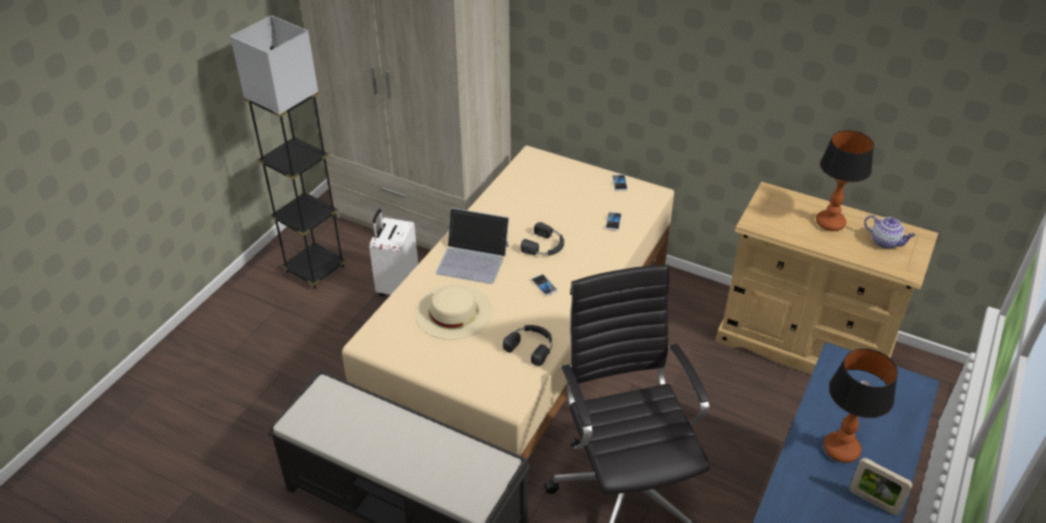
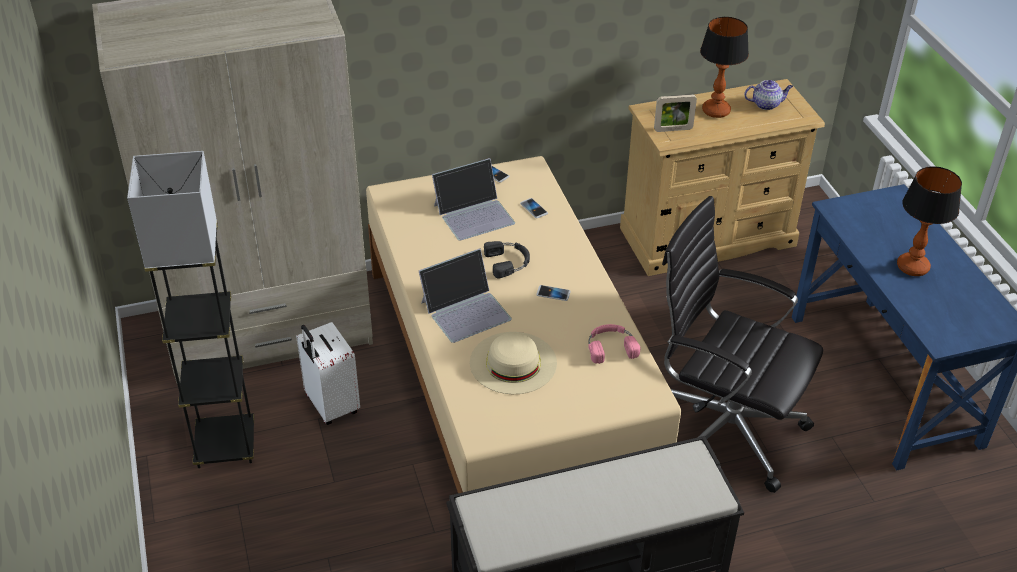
camera: 45 degrees left, 0 degrees up
black headphones [503,325,552,366] -> pink headphones [588,324,640,364]
picture frame [849,458,913,515] -> picture frame moved to [654,94,697,132]
none -> laptop [432,158,515,241]

